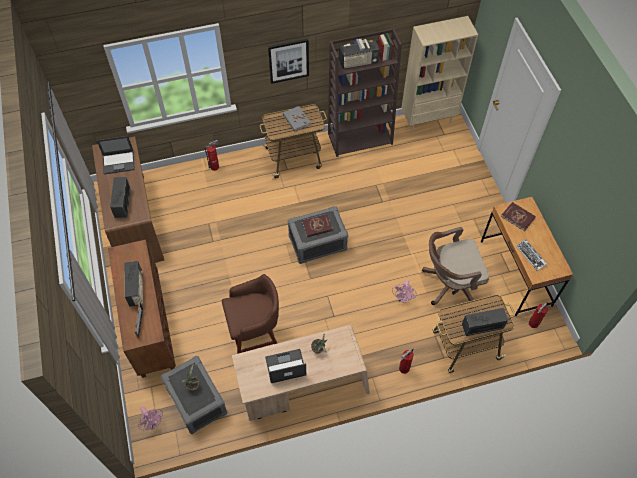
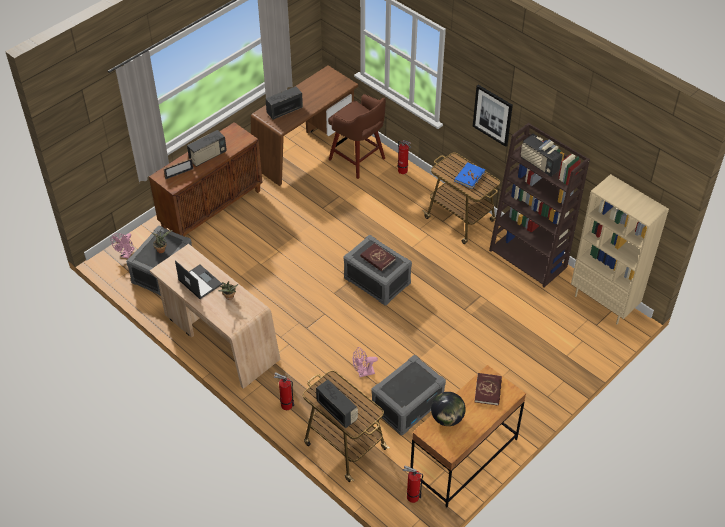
camera: 60 degrees right, 10 degrees down
laptop [97,136,135,175] -> none
brown stool [222,274,279,354] -> brown stool moved to [328,94,386,179]
grey book [283,106,311,131] -> blue book [454,163,486,189]
brown office chair [422,227,489,309] -> grey storage box [372,355,446,435]
keyboard [516,239,547,271] -> globe [431,392,466,426]

